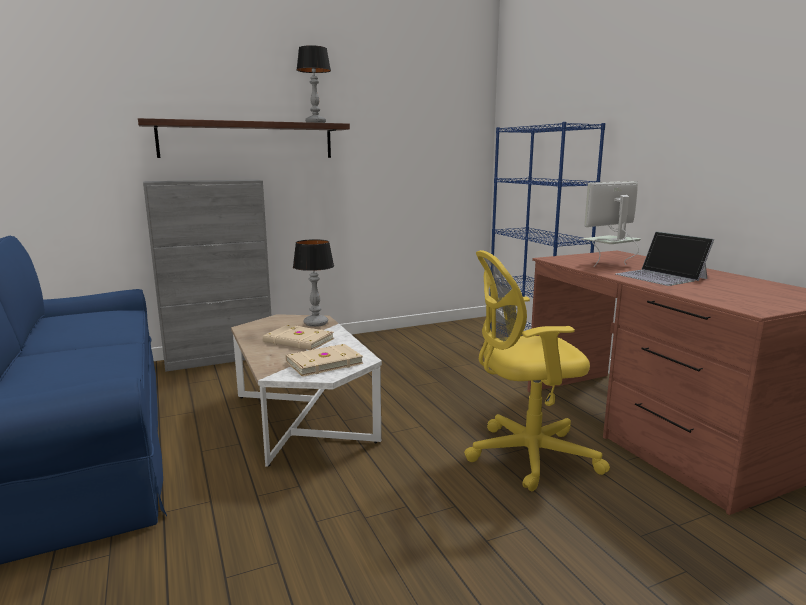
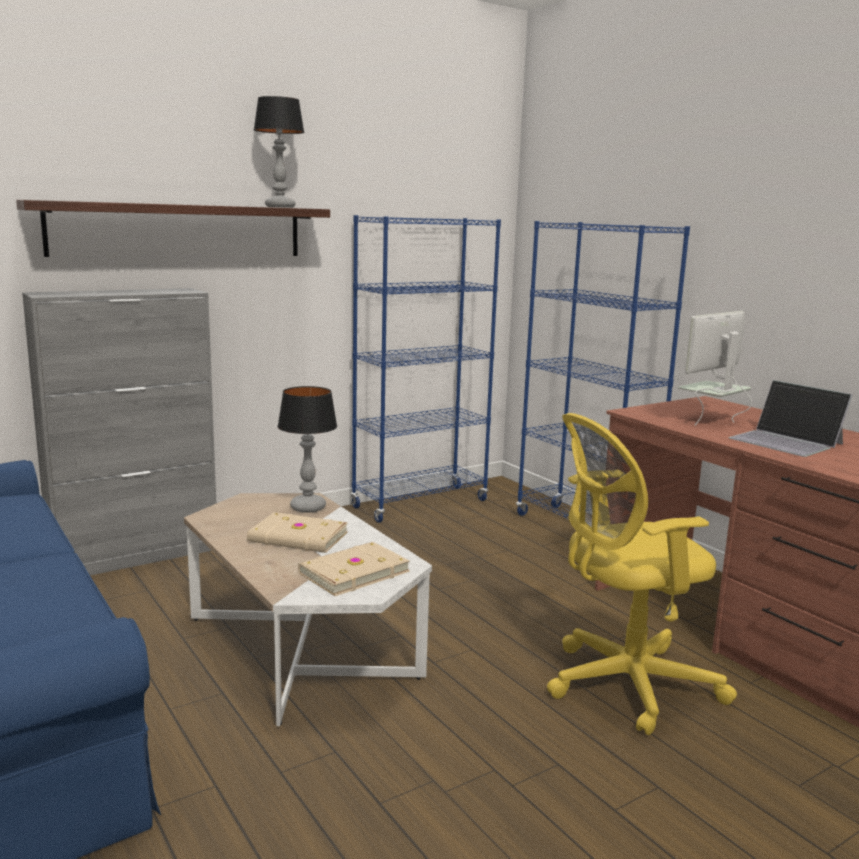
camera: 10 degrees left, 0 degrees up
none -> blue bookcase [351,215,501,523]

